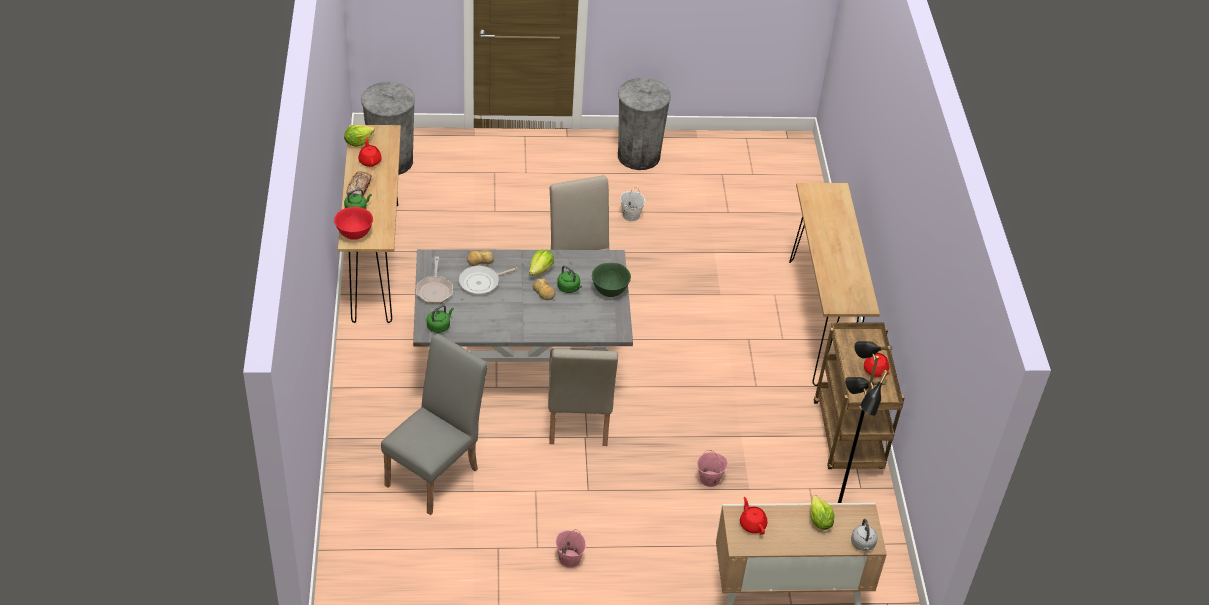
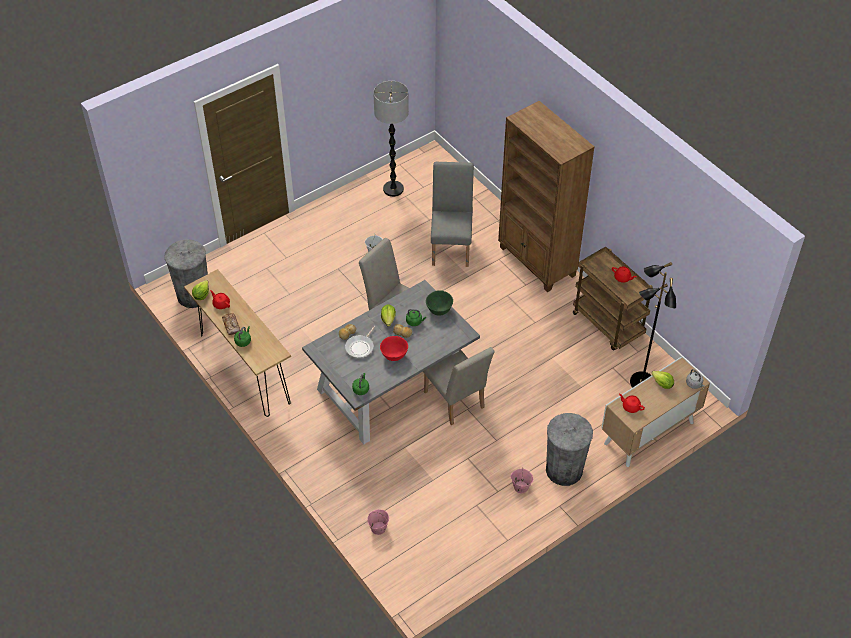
camera: 30 degrees left, 5 degrees up
red bowl [334,207,373,240] -> red bowl moved to [380,336,408,361]
grey chair [381,334,488,515] -> grey chair moved to [431,162,474,267]
frying pan [416,256,453,304] -> none
grey trash can [618,78,671,170] -> grey trash can moved to [546,413,593,486]
pink bucket [697,450,728,487] -> pink bucket moved to [367,509,389,535]
brown console table [789,183,880,386] -> brown bookcase [498,101,595,292]
none -> floor lamp [373,81,409,197]

